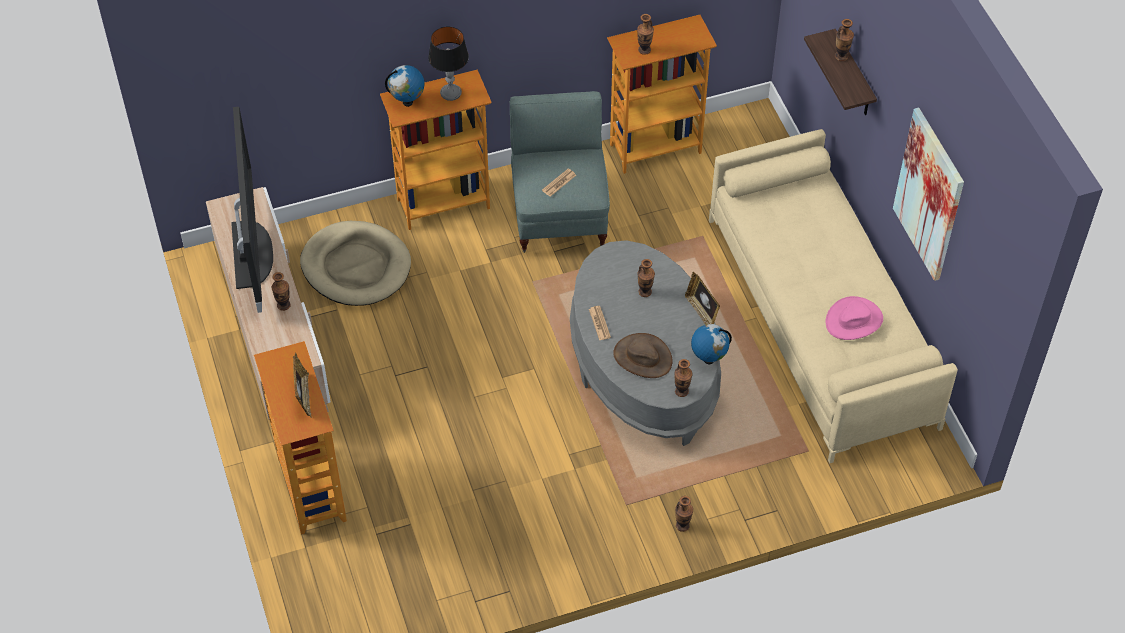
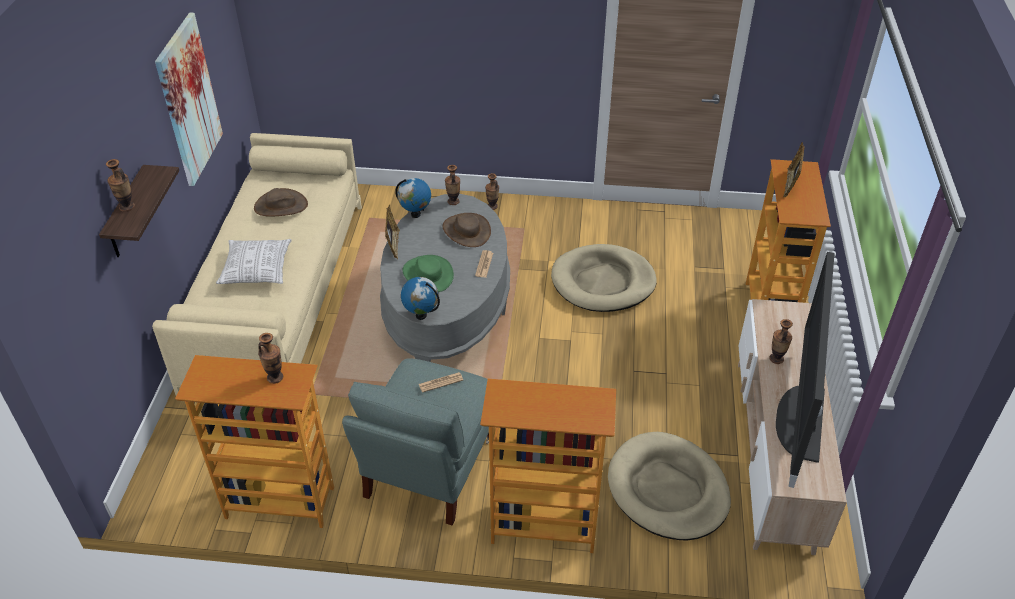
camera: 155 degrees left, 10 degrees down
globe [385,65,424,107] -> globe moved to [401,277,440,320]
table lamp [428,26,469,101] -> none
vase [637,259,655,297] -> green hat [402,255,454,292]
pink hat [825,296,883,340] -> brown hat [254,188,308,216]
none -> pillow [216,239,292,284]
none -> beige dog bed [551,244,657,312]

